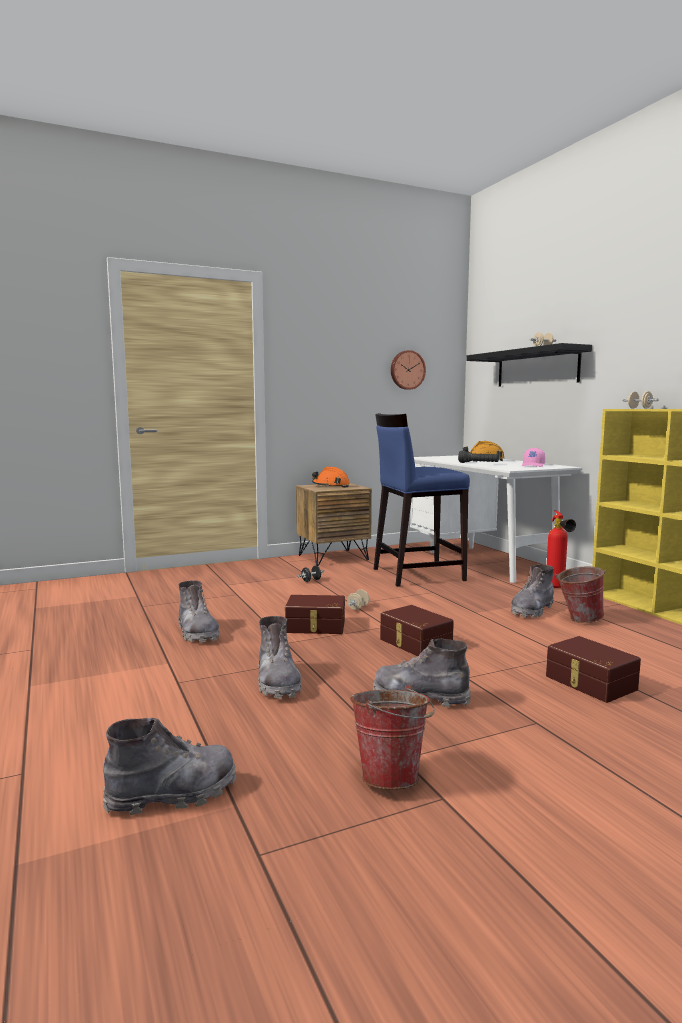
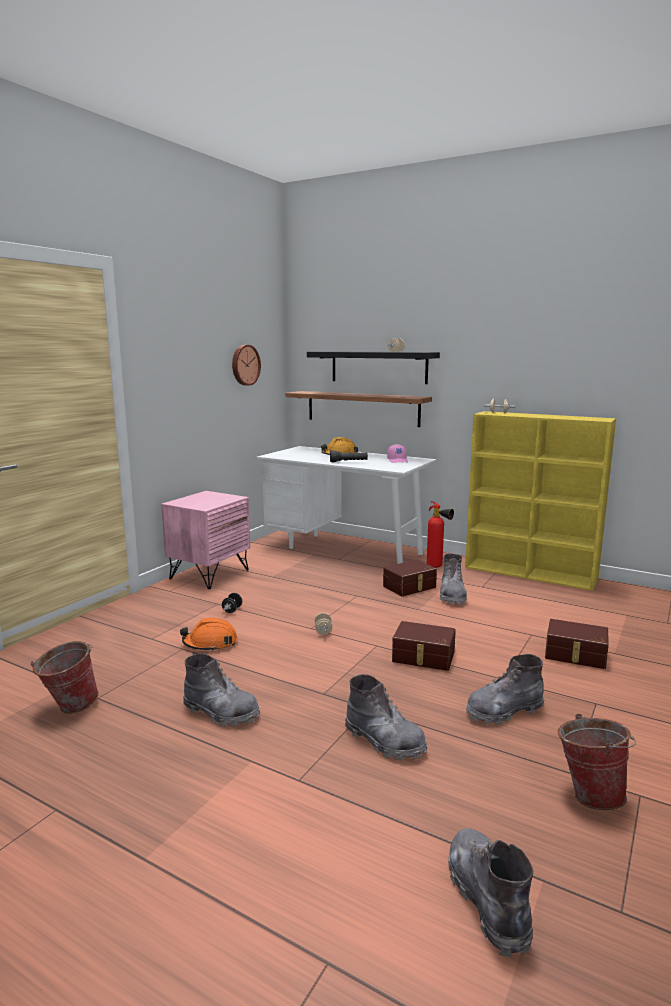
camera: 35 degrees left, 5 degrees up
grey boot [103,718,236,815] -> grey boot turned 45 degrees counterclockwise [448,828,534,958]
brown storage box [285,595,345,634] -> brown storage box moved to [383,560,437,596]
brown nightstand [296,483,372,566] -> pink nightstand [161,491,250,589]
orange hard hat [312,467,350,488] -> orange hard hat moved to [180,618,237,652]
blue stool [374,413,470,587] -> none
bucket [555,566,606,623] -> bucket moved to [31,641,99,714]
none -> shelf [285,391,432,427]

